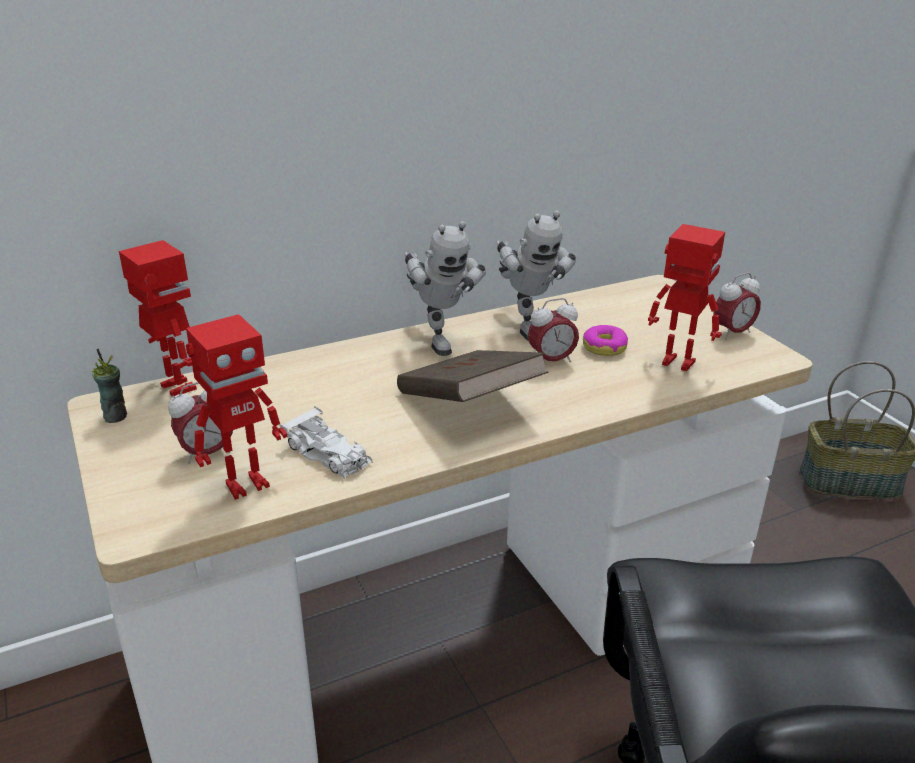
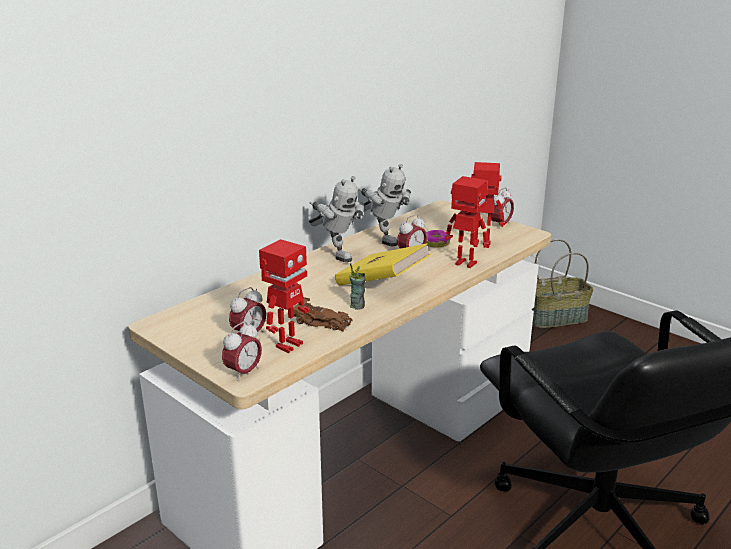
camera: 20 degrees left, 5 degrees down
cup [91,348,127,423] -> cup moved to [350,263,366,310]
toy robot [119,240,197,397] -> toy robot moved to [446,176,490,268]
white toy car [279,406,373,479] -> brown toy car [294,297,353,332]
brown book [397,350,548,402] -> yellow book [335,243,431,286]
none -> alarm clock [222,321,262,381]

